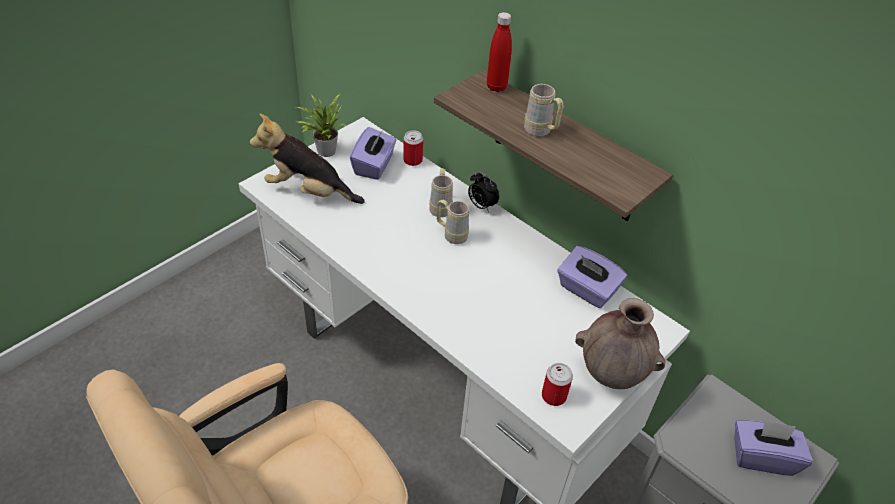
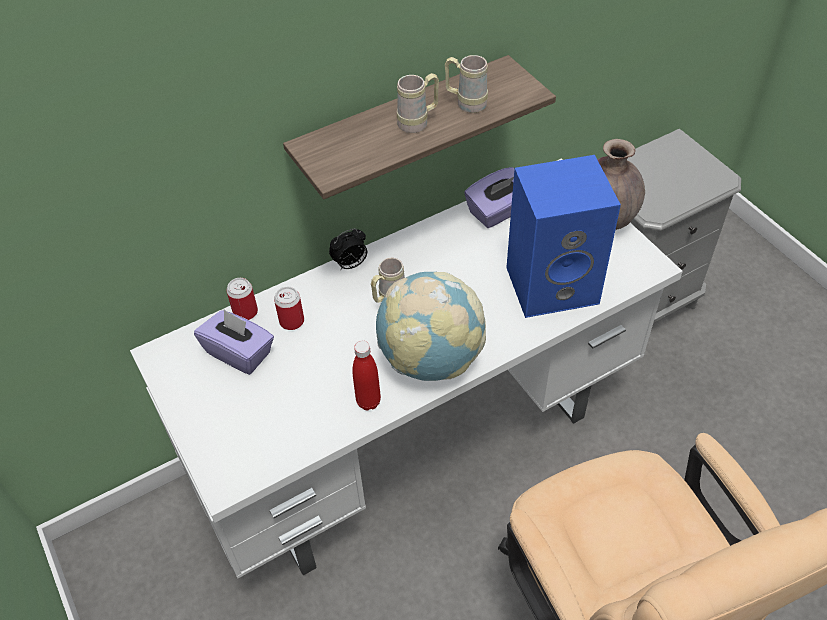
camera: 70 degrees left, 5 degrees up
plush toy [250,114,365,204] -> none
potted plant [296,94,347,157] -> none
beige mug [429,168,453,217] -> beige mug moved to [445,55,488,113]
red bottle [487,12,512,92] -> red bottle moved to [352,341,381,410]
can [542,363,573,406] -> can moved to [274,287,304,330]
purple tissue box [734,420,813,476] -> none
none -> globe [376,272,486,381]
none -> blue speaker [506,155,621,318]

